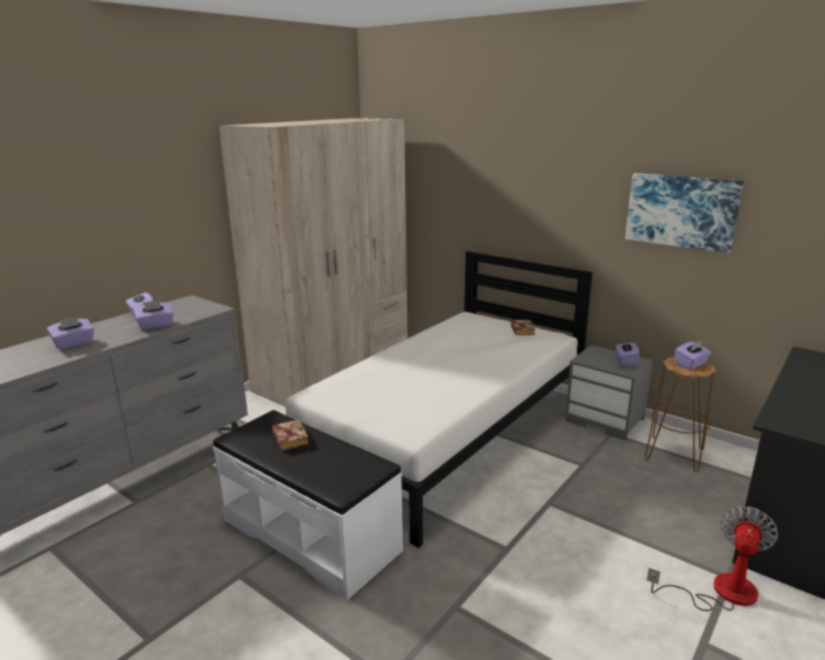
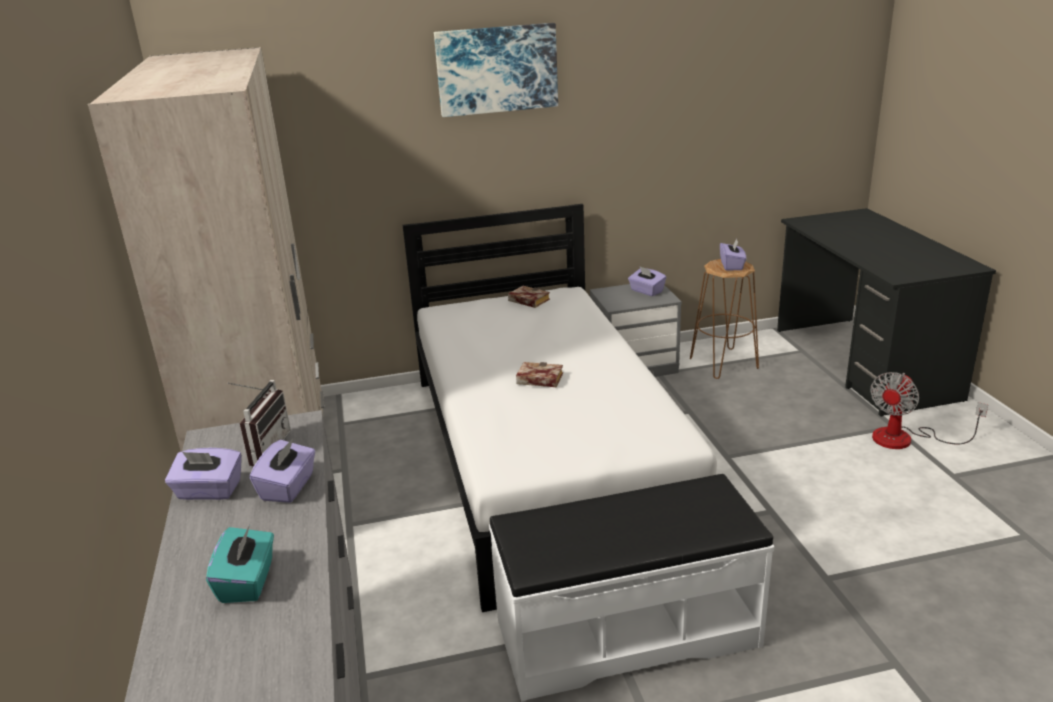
camera: 50 degrees left, 5 degrees up
purple tissue box [47,316,94,350] -> turquoise tissue box [206,525,274,603]
book [273,420,309,451] -> book moved to [516,362,563,387]
picture [625,173,744,253] -> picture moved to [434,23,558,117]
fan [647,506,778,611] -> fan turned 120 degrees counterclockwise [870,372,988,449]
none -> radio [227,380,291,466]

